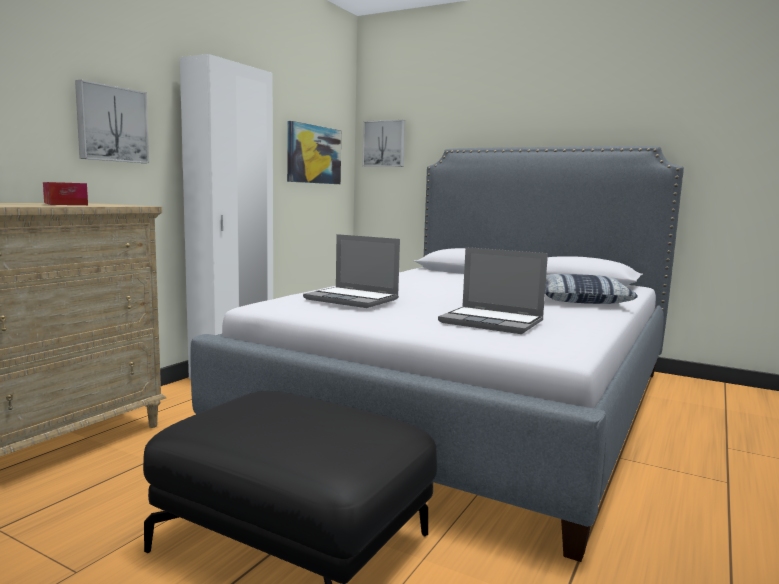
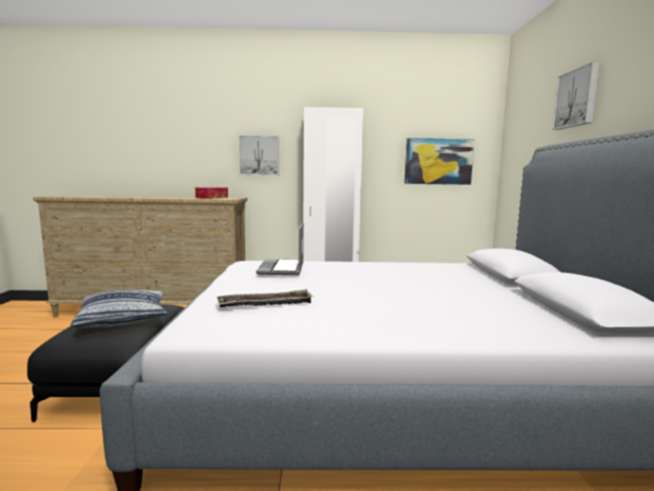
camera: 60 degrees right, 0 degrees up
picture [363,120,405,167] -> picture moved to [552,61,600,130]
laptop [438,247,548,334] -> tray [217,289,314,307]
pillow [545,274,638,304] -> pillow moved to [71,290,167,328]

